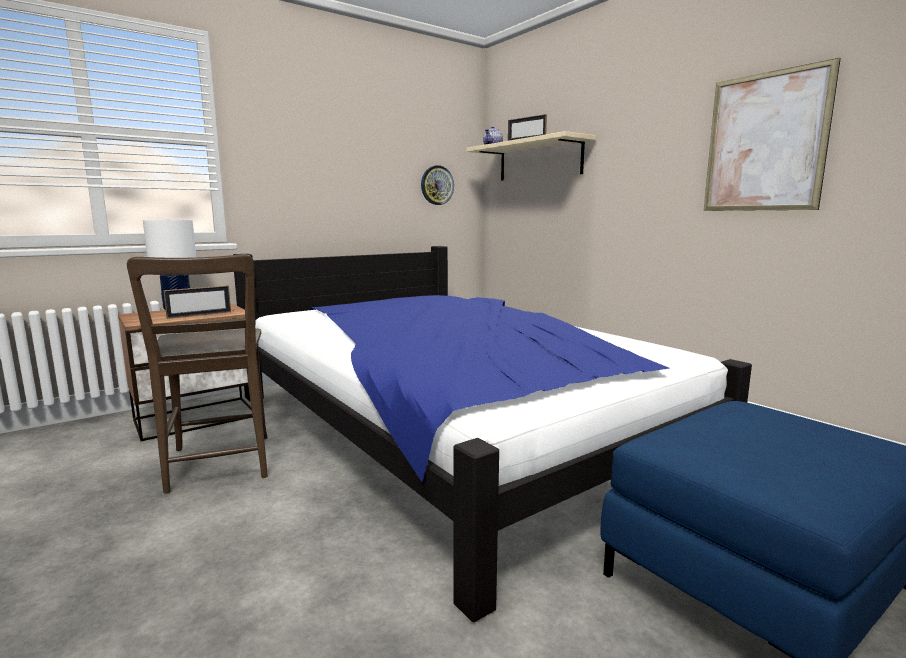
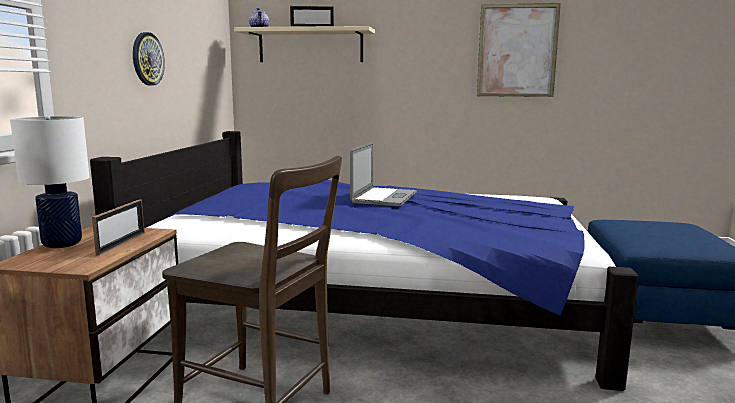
camera: 45 degrees left, 0 degrees up
wall clock [421,165,454,205] -> wall clock moved to [133,32,165,86]
none -> laptop [350,142,417,206]

